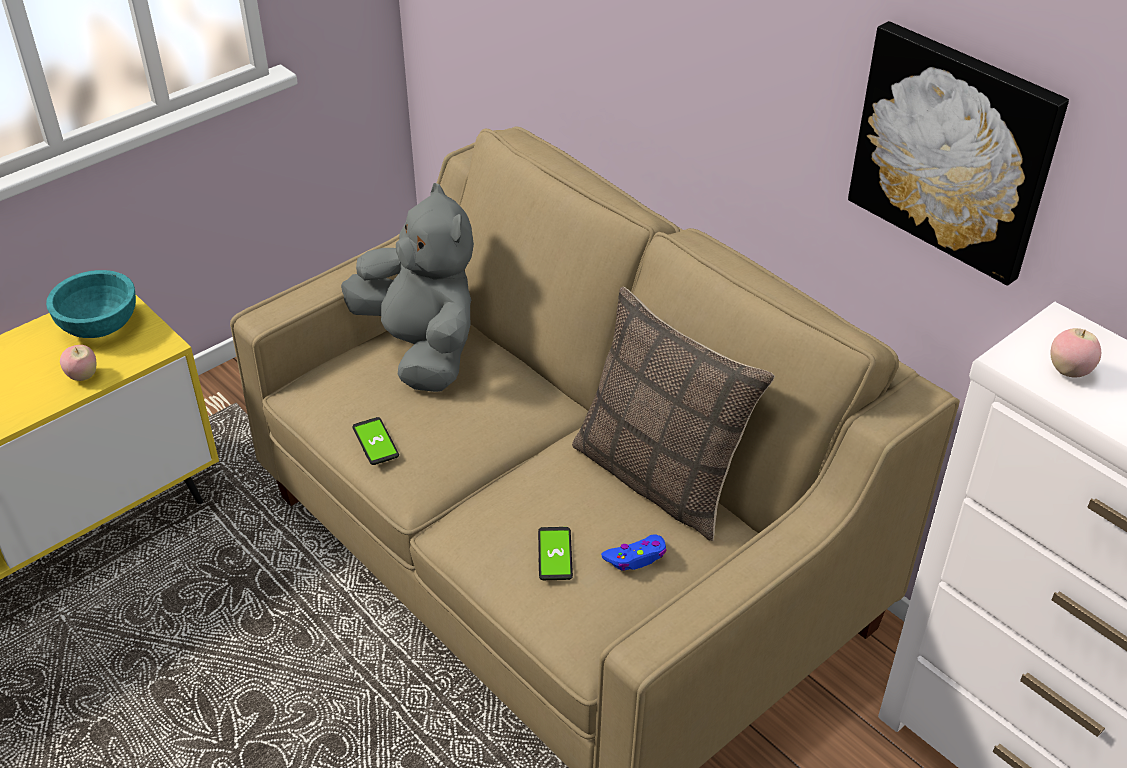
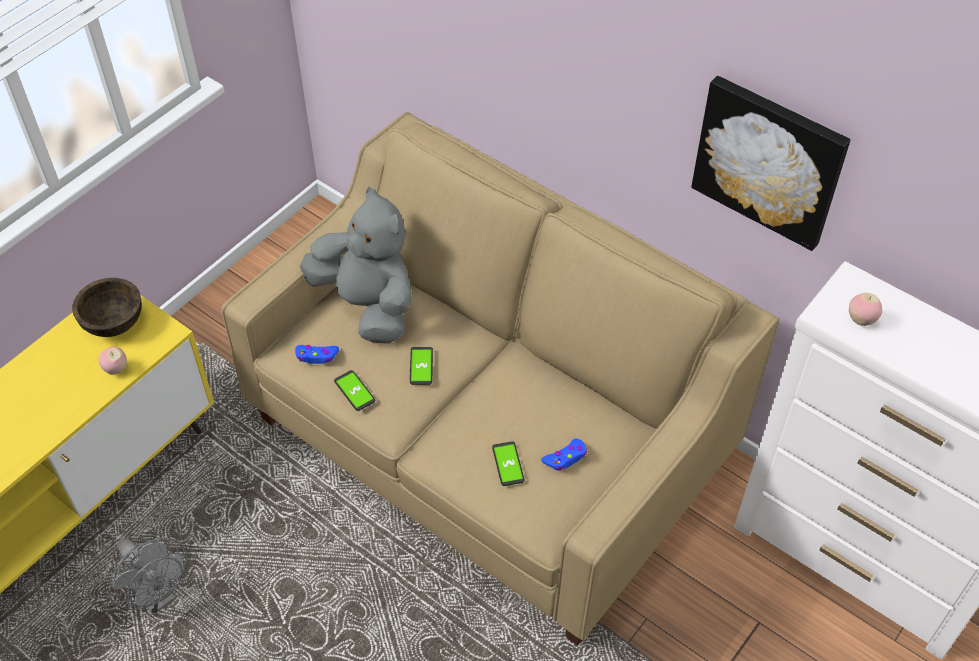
camera: 10 degrees left, 10 degrees up
turquoise bowl [46,270,136,338] -> brown bowl [72,278,142,337]
pillow [572,287,775,541] -> none
none -> grey fan [109,538,187,615]
none -> blue game controller [295,345,339,364]
none -> phone [410,347,433,385]

